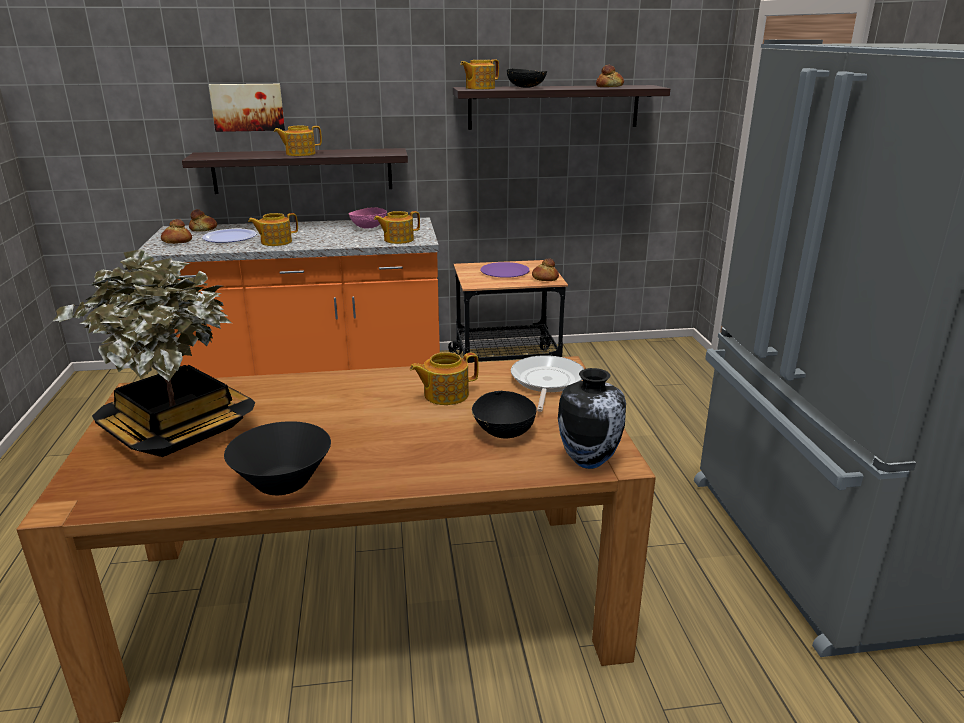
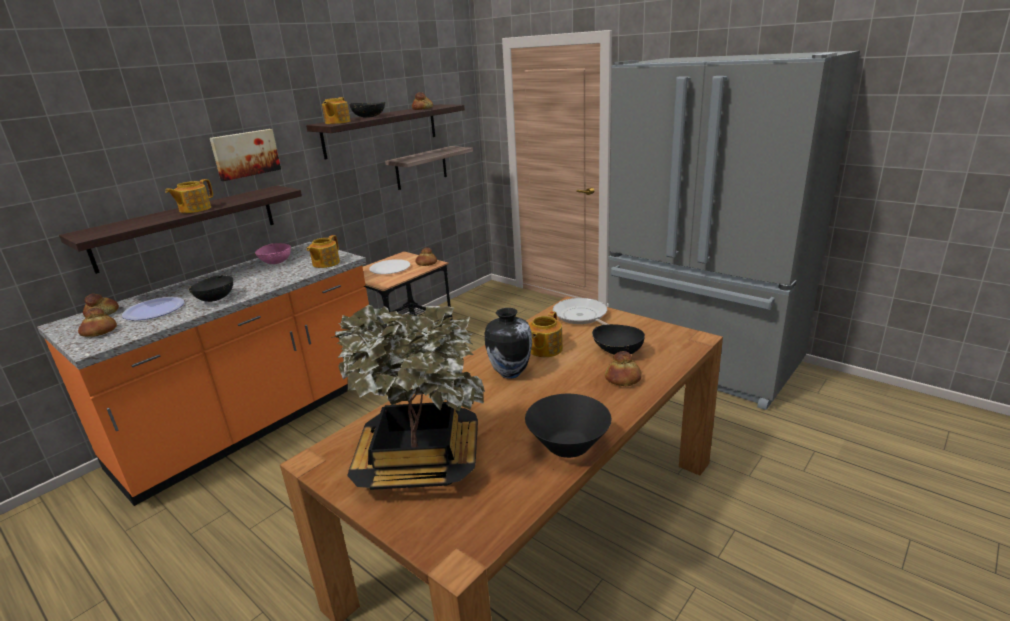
camera: 40 degrees left, 0 degrees up
picture [209,84,285,132] -> picture moved to [210,129,281,181]
teapot [248,213,298,246] -> black bowl [189,275,233,302]
purple plate [481,262,529,278] -> white plate [369,259,410,274]
vase [558,368,626,469] -> vase moved to [485,308,532,379]
none -> shelf [385,146,473,190]
none -> bread [605,351,642,386]

